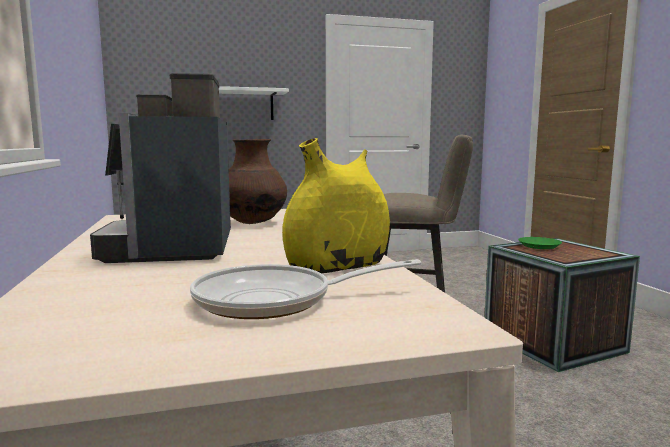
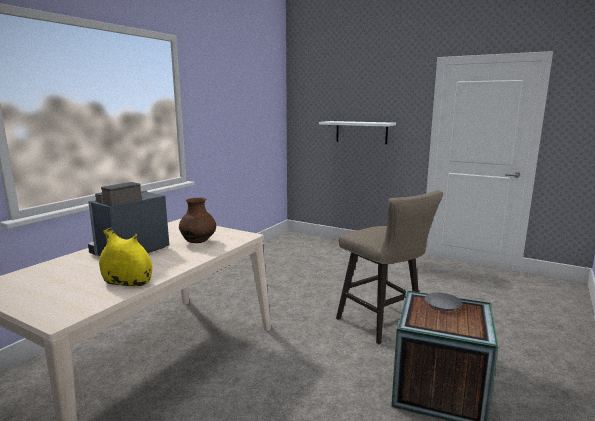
camera: 45 degrees right, 5 degrees up
frying pan [190,259,421,319] -> none
green plate [518,237,562,249] -> grey plate [425,293,463,311]

